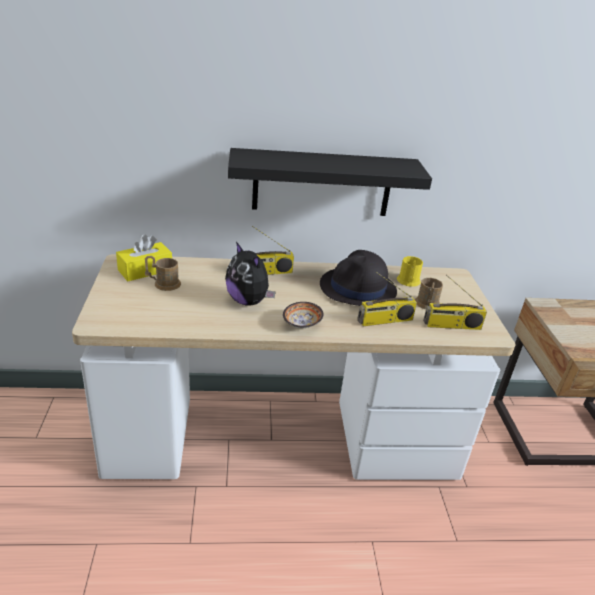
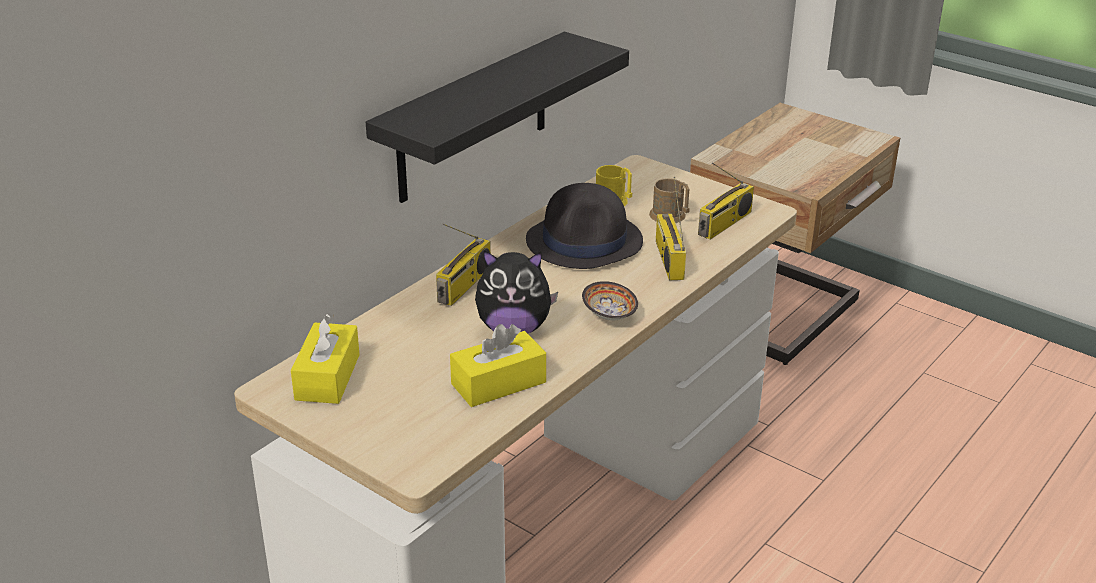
camera: 45 degrees left, 0 degrees up
brown mug [145,256,181,291] -> none
radio [357,272,417,326] -> radio turned 150 degrees clockwise [656,177,686,281]
none -> yellow tissue box [450,324,546,407]

